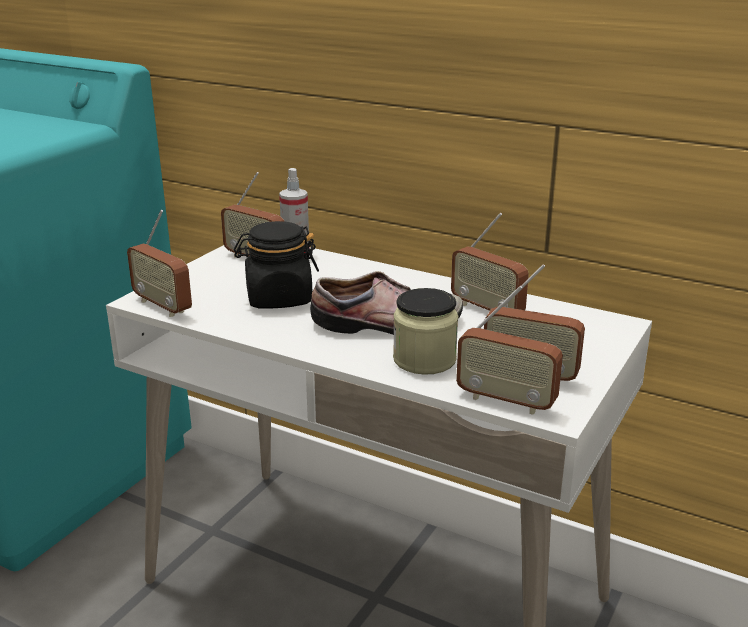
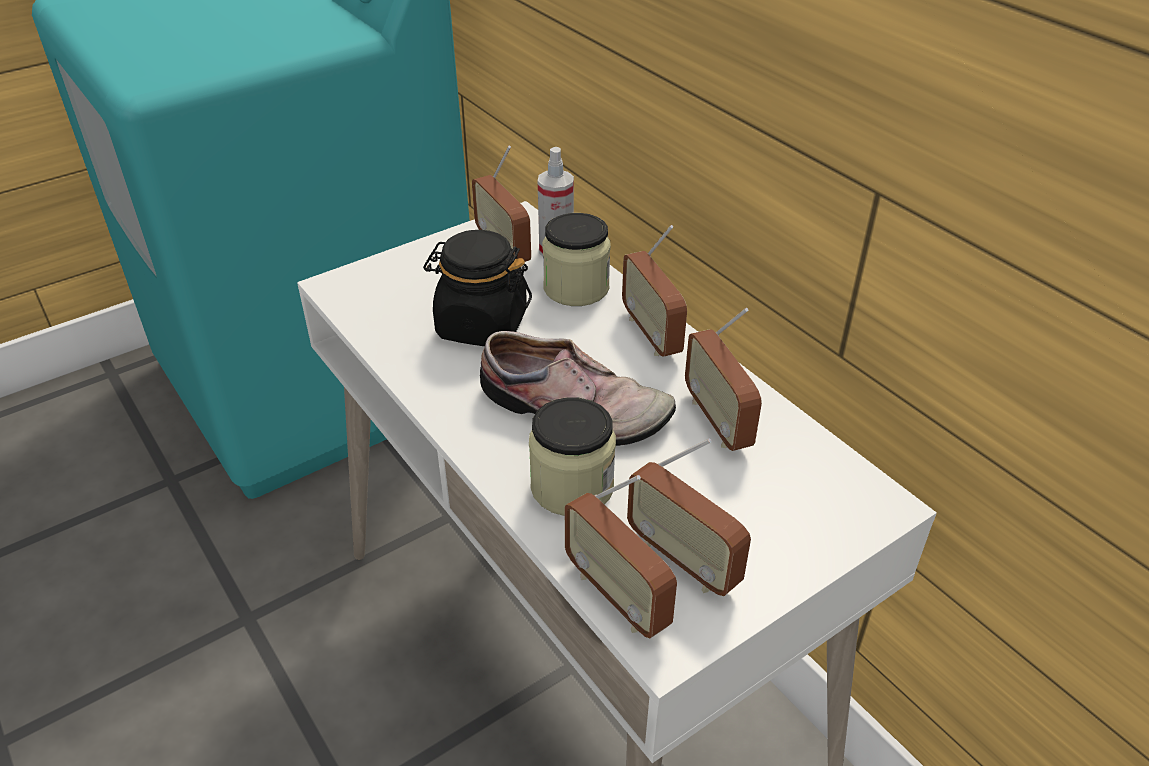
camera: 25 degrees right, 15 degrees up
radio [127,210,192,317] -> radio moved to [622,225,687,357]
none -> jar [543,213,611,306]

